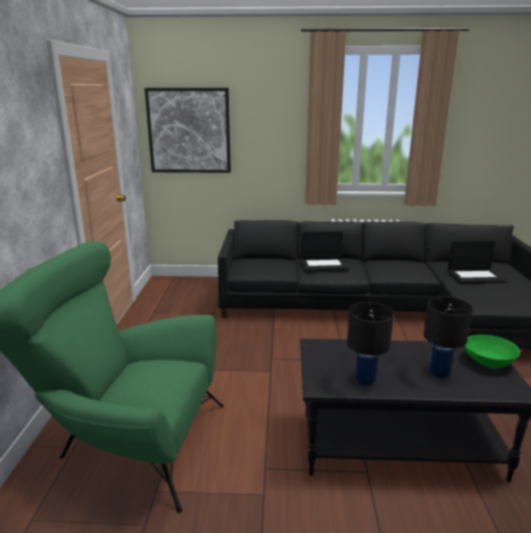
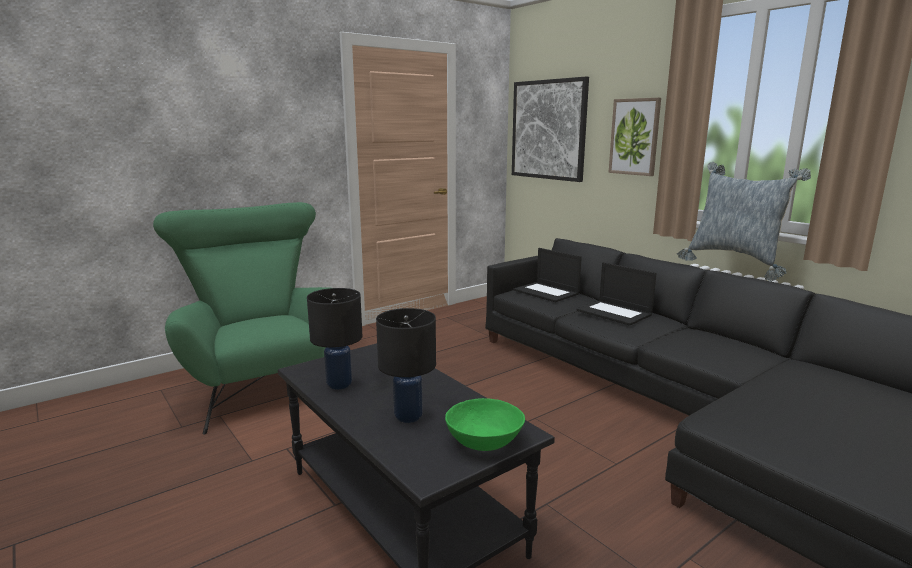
camera: 50 degrees right, 5 degrees down
laptop [448,240,506,283] -> laptop moved to [513,248,582,302]
none -> picture [609,98,661,176]
none -> pillow [677,162,811,281]

